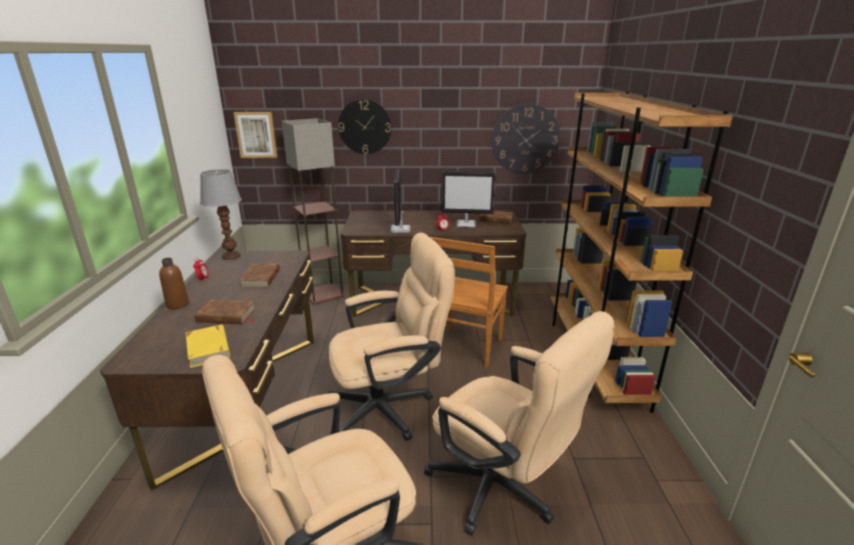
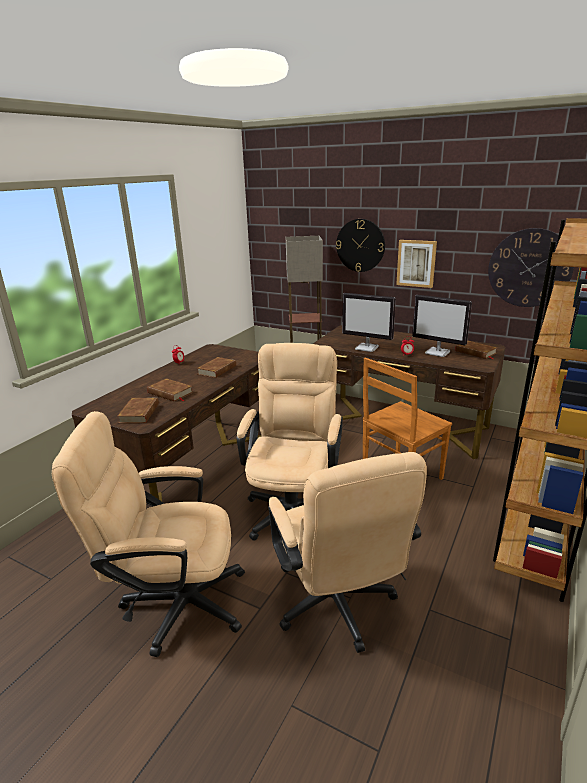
camera: 30 degrees right, 0 degrees up
brown bottle [159,258,189,309] -> none
yellow book [186,324,230,368] -> brown book [117,398,159,423]
table lamp [200,169,242,260] -> none
picture [233,112,277,158] -> picture moved to [396,240,437,288]
beige office chair [328,233,455,441] -> beige office chair turned 90 degrees counterclockwise [237,343,343,541]
monitor [390,169,410,233] -> monitor turned 90 degrees counterclockwise [342,293,396,352]

